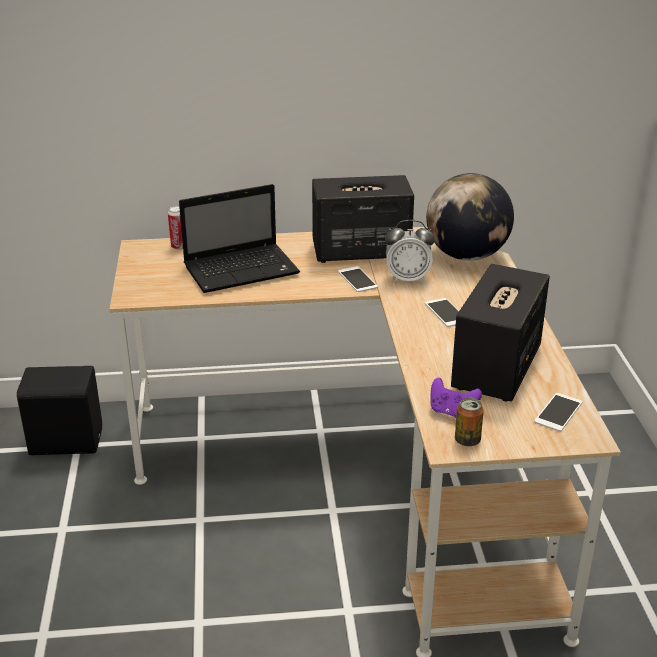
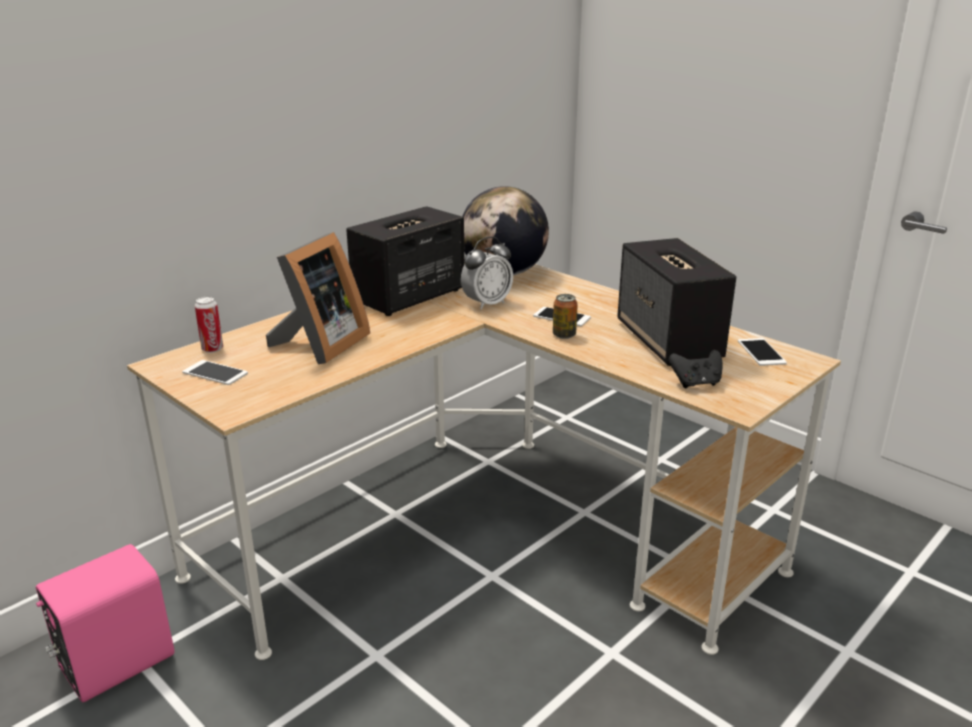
camera: 40 degrees left, 5 degrees down
black speaker [17,366,102,455] -> pink speaker [36,544,174,702]
laptop [179,184,300,293] -> picture frame [266,232,370,364]
phone [338,266,378,292] -> phone moved to [182,360,248,385]
purple game controller [431,378,482,418] -> black game controller [669,350,722,388]
can [455,398,484,446] -> can moved to [553,294,578,339]

